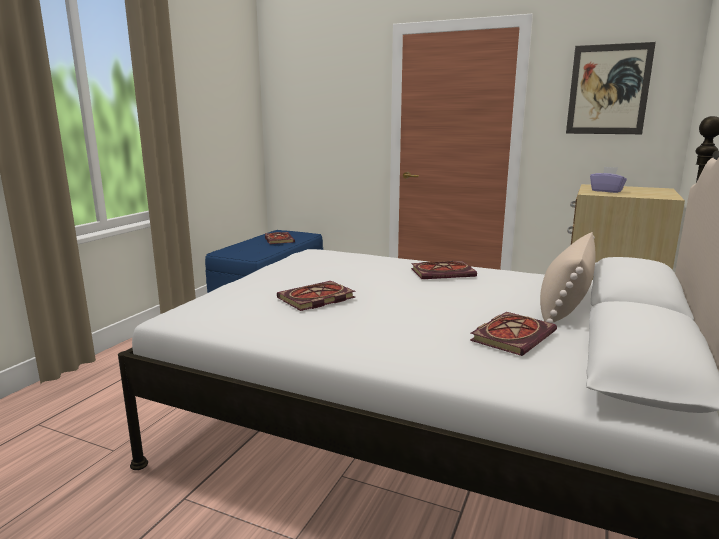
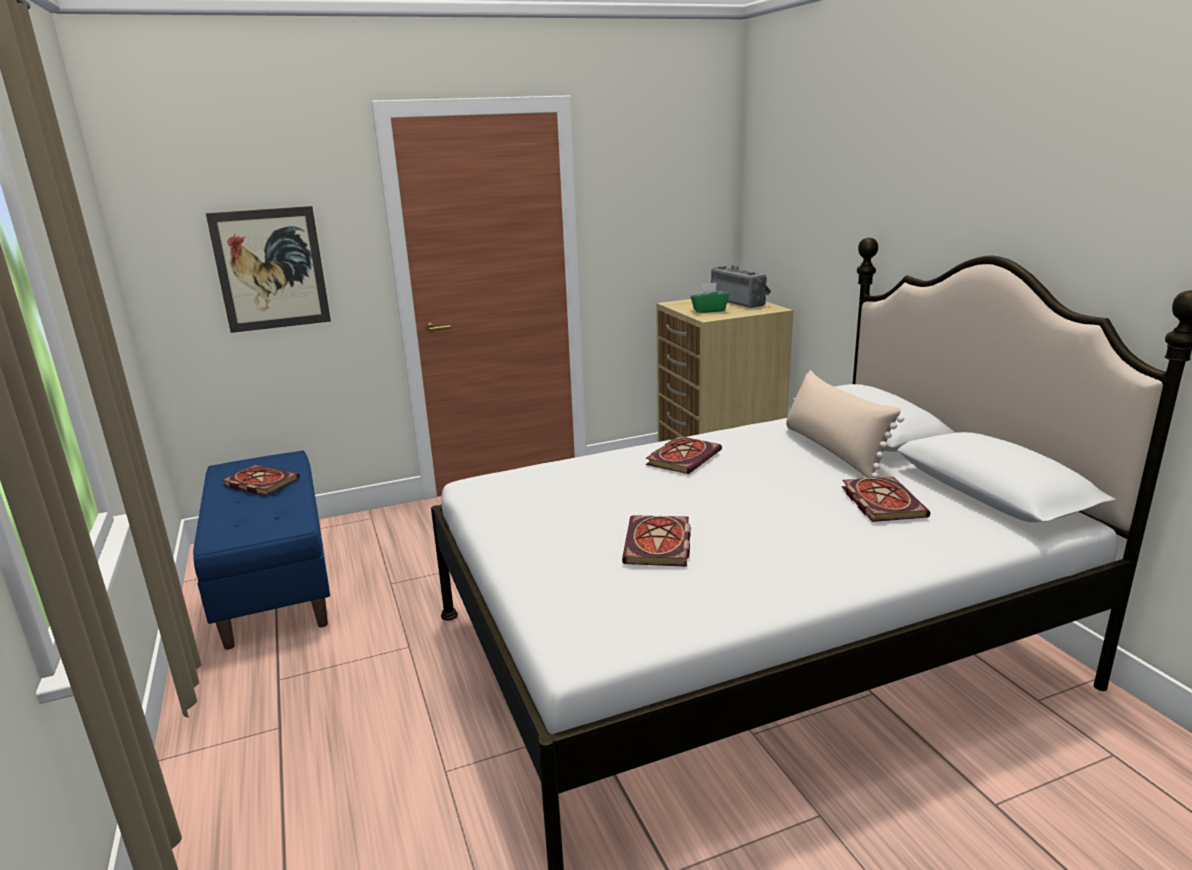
camera: 45 degrees left, 5 degrees up
picture [566,42,656,134] -> picture moved to [206,206,331,333]
purple tissue box [590,167,627,193] -> green tissue box [690,283,729,313]
none -> radio [711,265,771,308]

